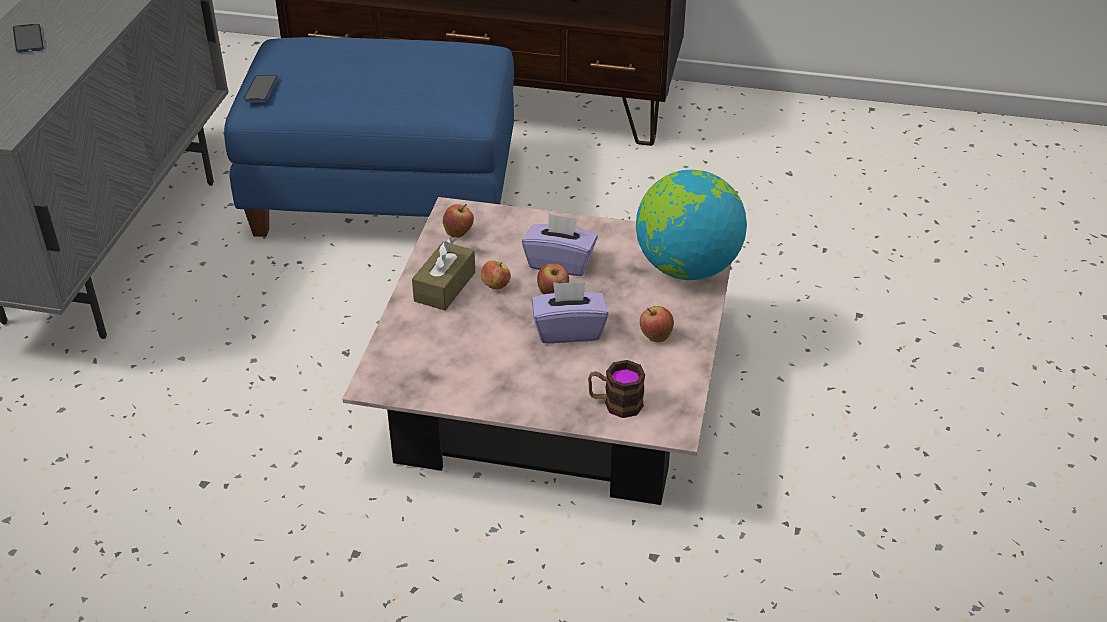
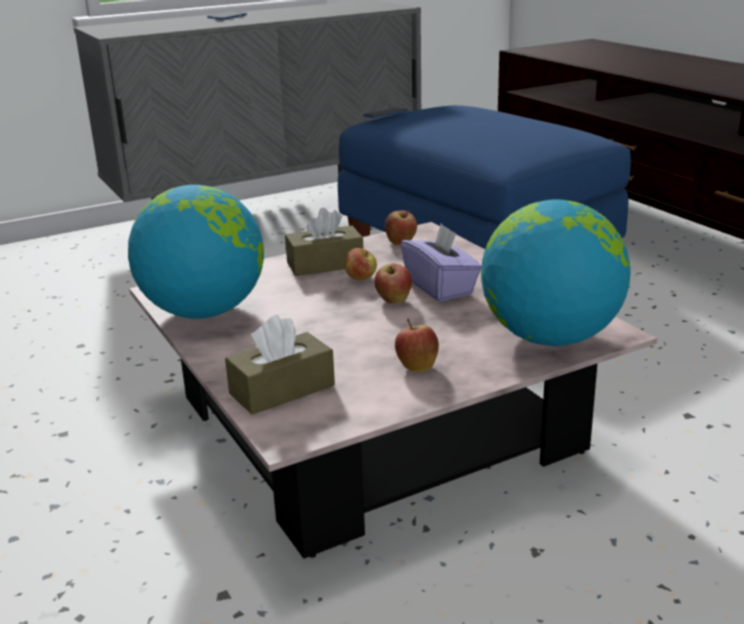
camera: 50 degrees right, 15 degrees down
purple tissue box [532,282,608,343] -> none
mug [588,360,645,418] -> brown tissue box [225,315,335,415]
none -> globe [128,185,264,319]

